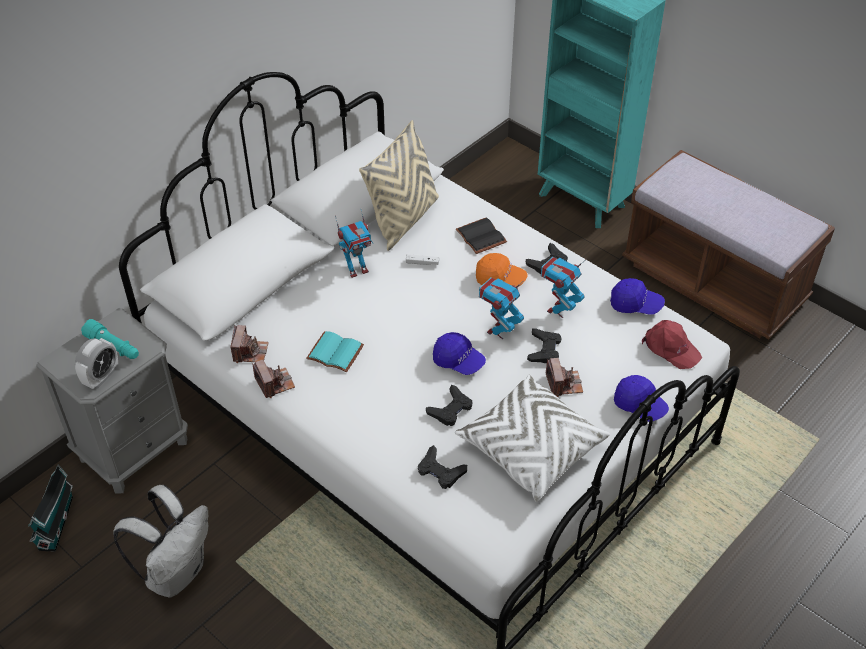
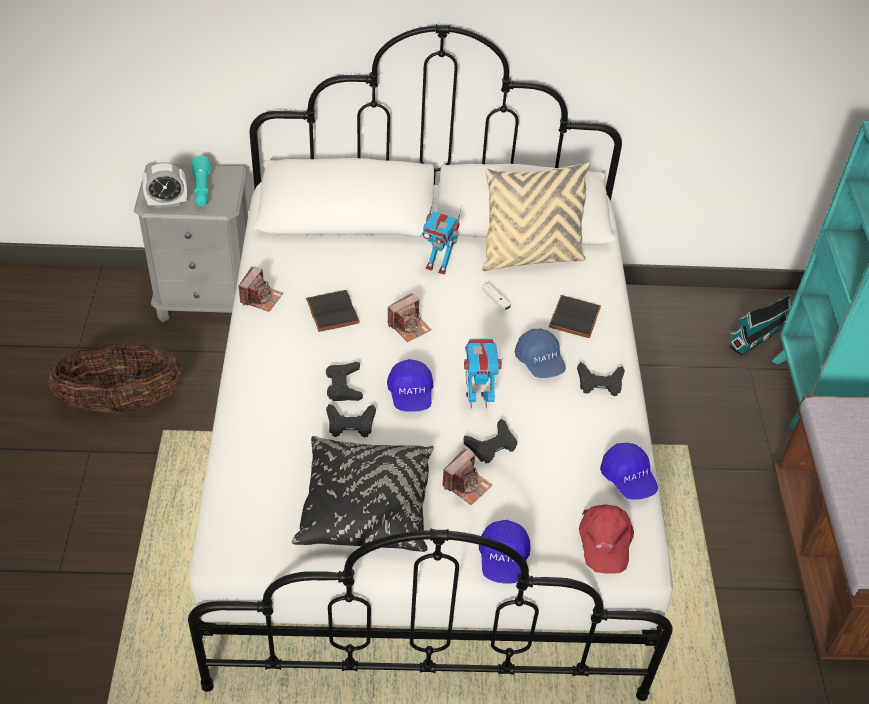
camera: 45 degrees right, 0 degrees up
toy house [28,464,73,552] -> toy house moved to [729,295,791,356]
white backpack [113,485,208,598] -> basket [49,344,180,413]
camera [231,325,269,363] -> camera moved to [388,293,431,342]
turquoise book [306,331,364,372] -> black book [306,290,360,332]
black game controller [418,445,467,489] -> black game controller moved to [326,362,363,401]
white pillow [455,374,610,502] -> black pillow [292,436,434,552]
orange cap [476,253,528,287] -> blue cap [515,329,566,378]
toy robot [541,257,585,318] -> none

